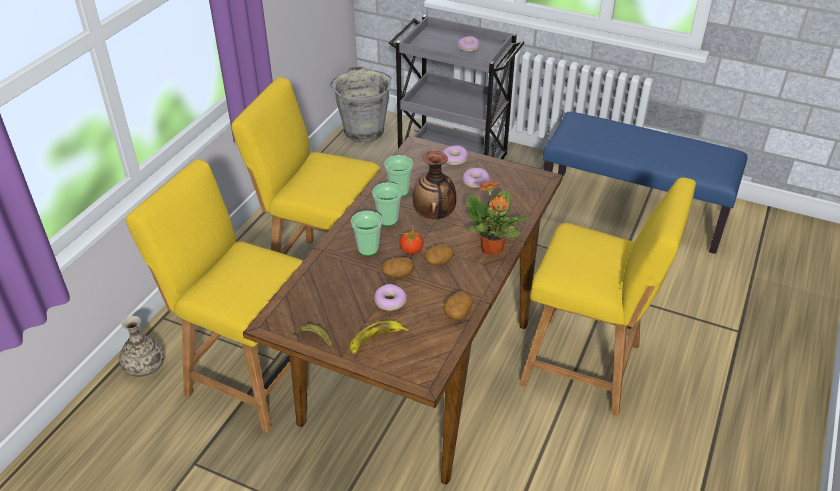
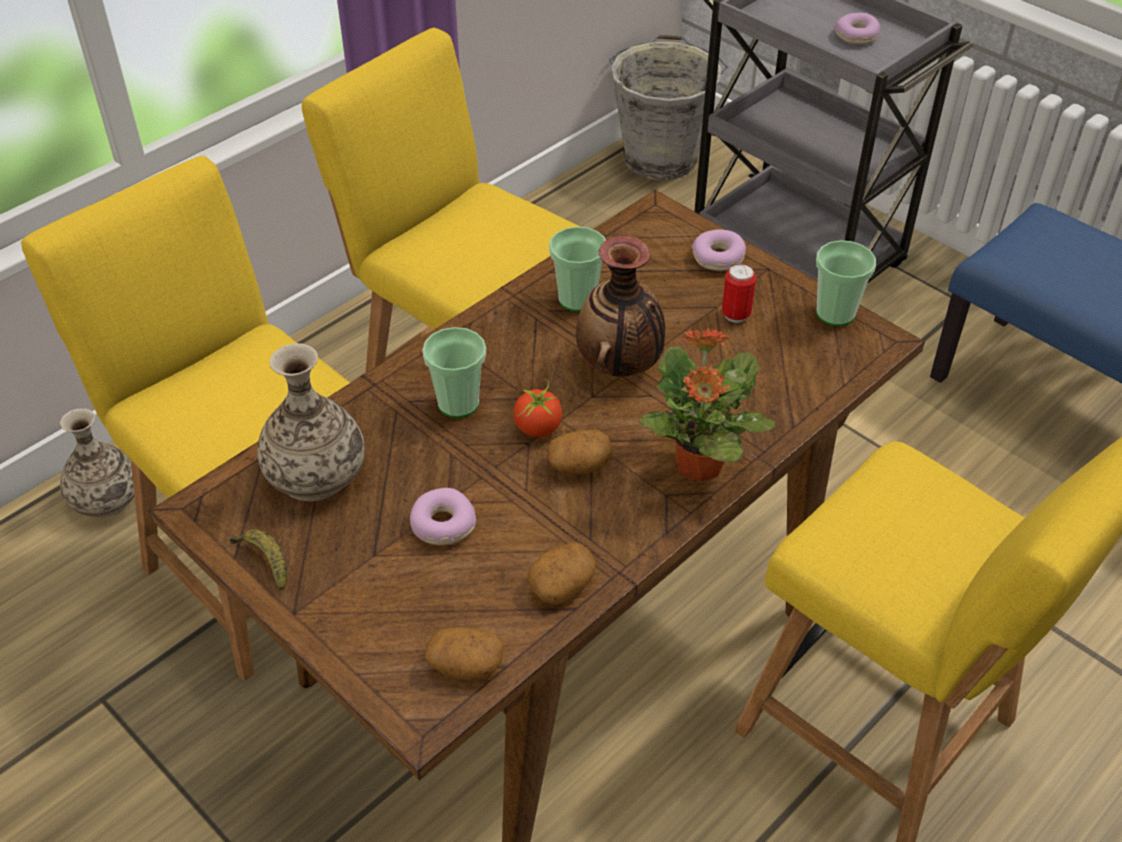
camera: 20 degrees right, 5 degrees up
banana [350,321,409,354] -> none
cup [372,182,402,226] -> cup moved to [816,240,876,326]
potato [382,257,414,278] -> potato moved to [426,627,504,680]
donut [463,168,490,188] -> can [722,264,756,323]
none -> vase [257,343,365,501]

